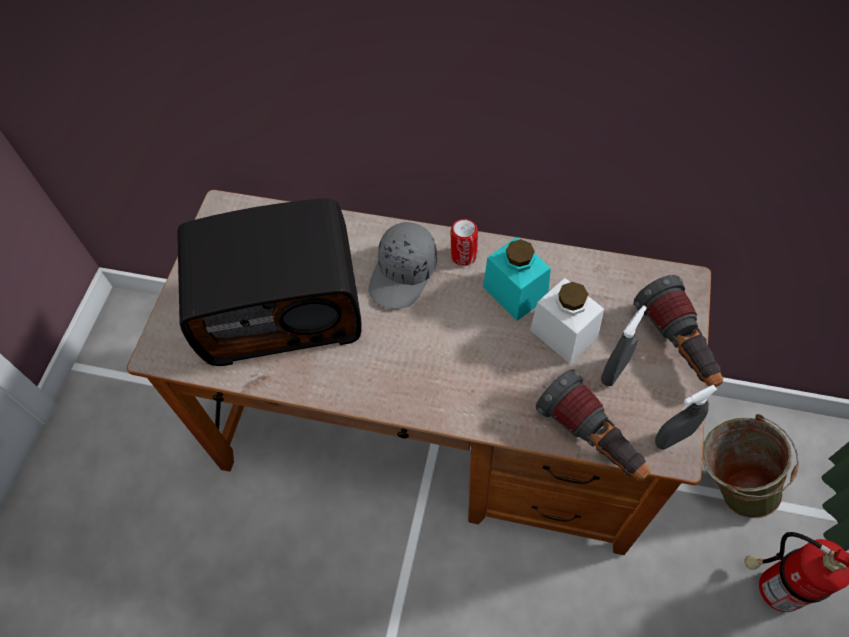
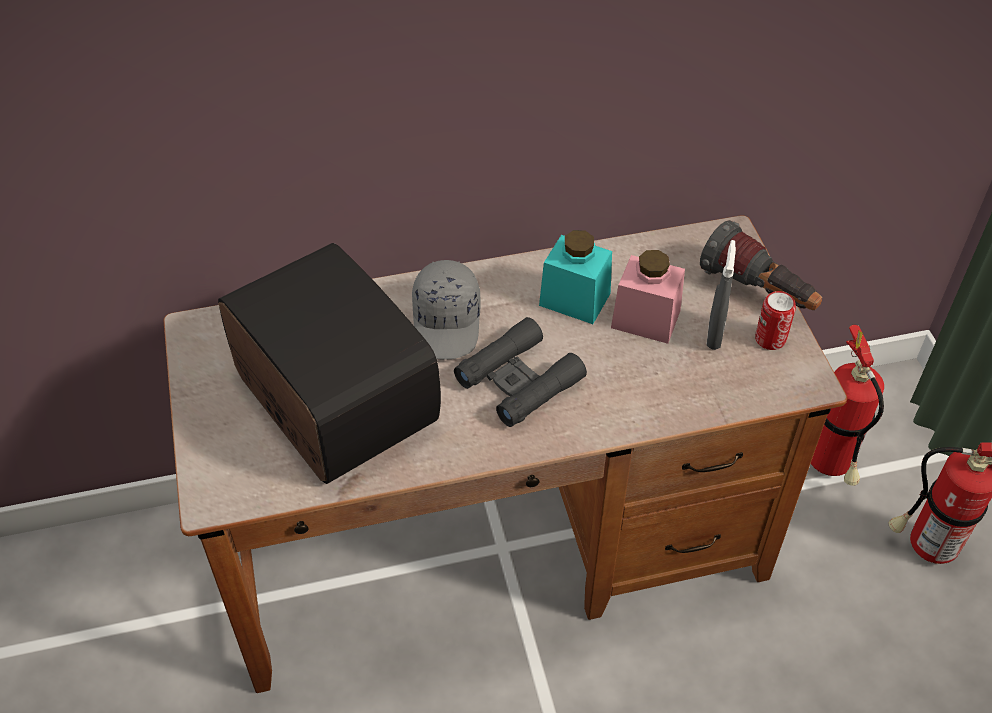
camera: 30 degrees left, 10 degrees down
radio [177,198,362,366] -> radio turned 90 degrees counterclockwise [218,243,441,484]
can [451,219,478,266] -> can moved to [755,291,796,350]
white jar [530,278,604,363] -> pink jar [611,250,685,344]
flashlight [536,369,650,481] -> none
grey spray bottle [655,385,717,450] -> none
green bucket [702,414,799,518] -> fire extinguisher [811,324,884,486]
none -> black binoculars [454,317,587,427]

